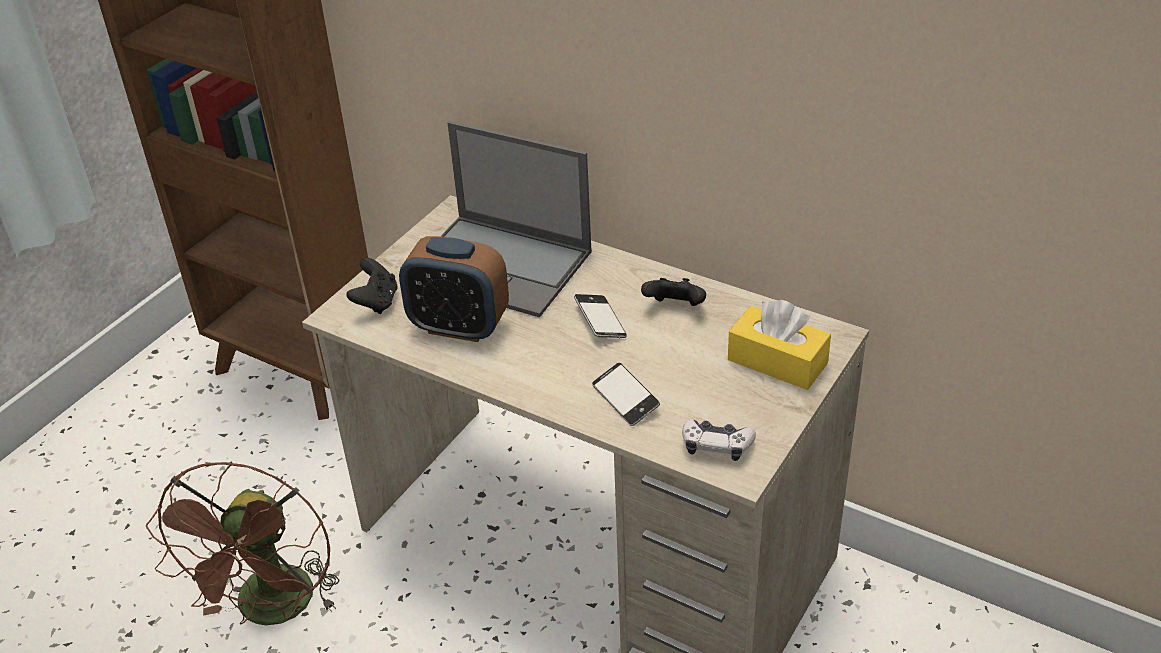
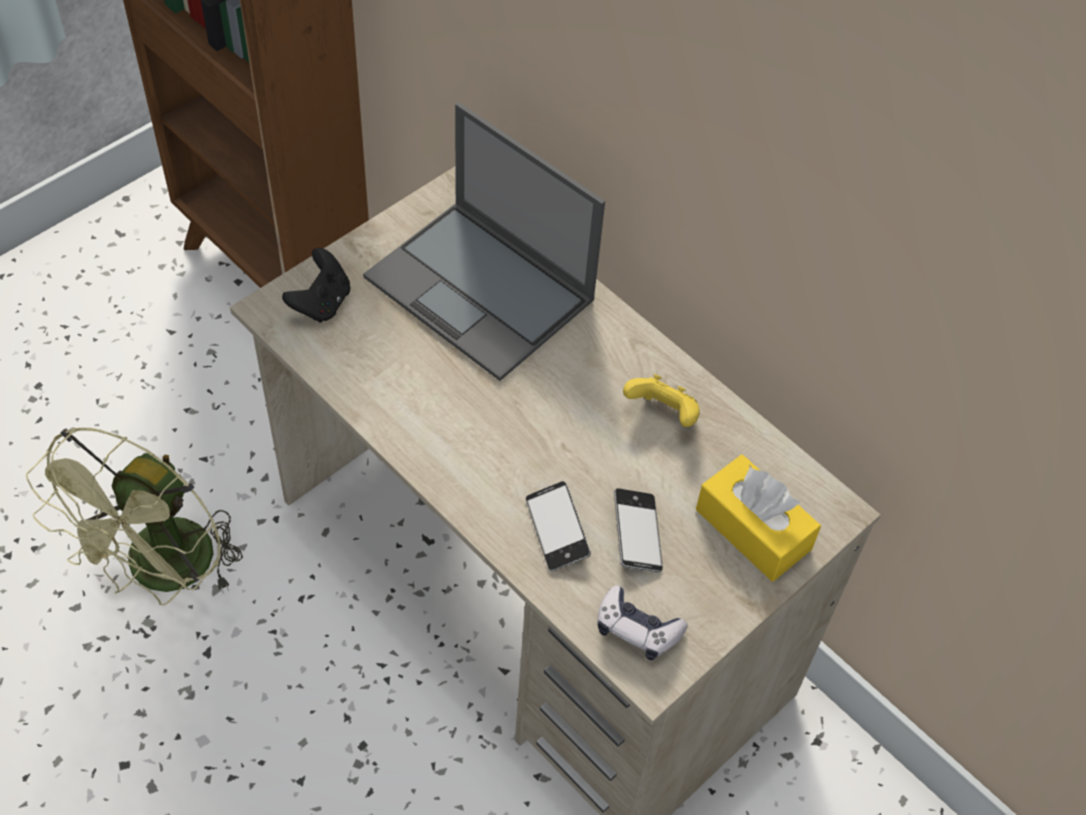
camera: 10 degrees right, 15 degrees up
brown fan [146,461,340,625] -> green fan [26,427,243,605]
alarm clock [399,236,509,342] -> none
phone [574,294,627,338] -> phone moved to [614,488,663,572]
black game controller [641,278,706,306] -> yellow game controller [623,374,700,427]

